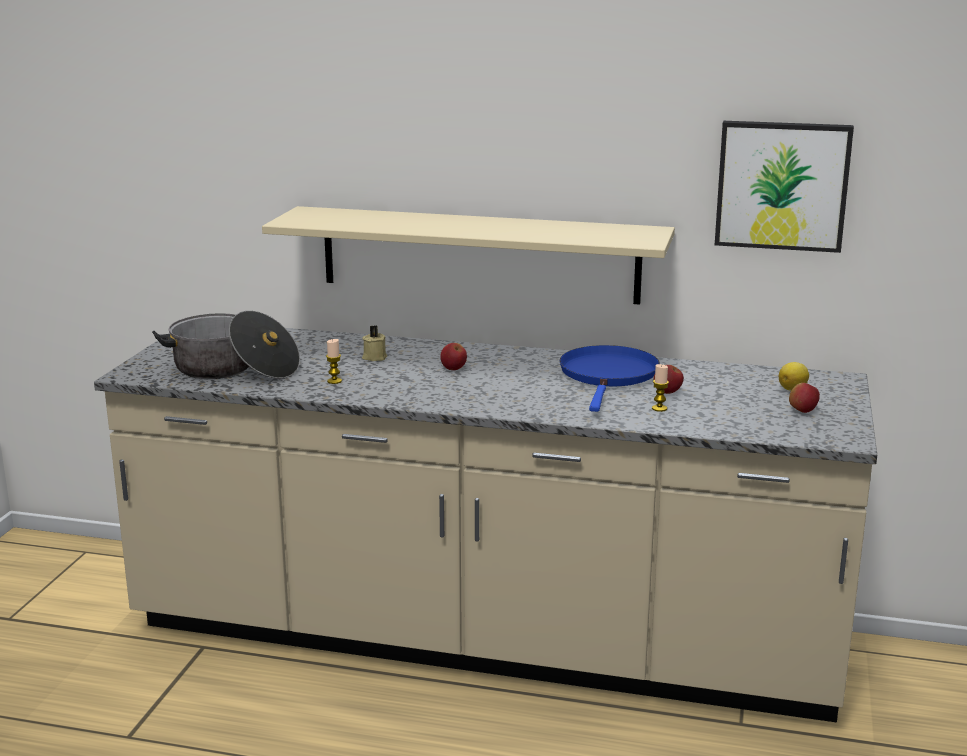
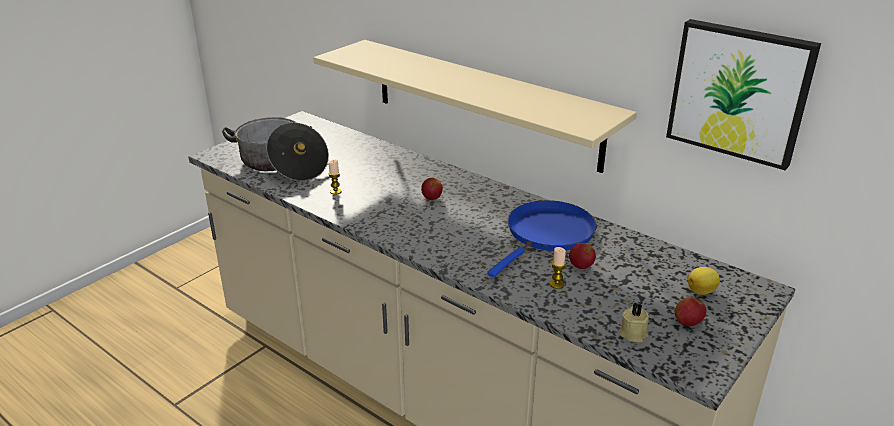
camera: 25 degrees right, 10 degrees up
beige candle [362,325,387,361] -> beige candle moved to [618,302,649,343]

